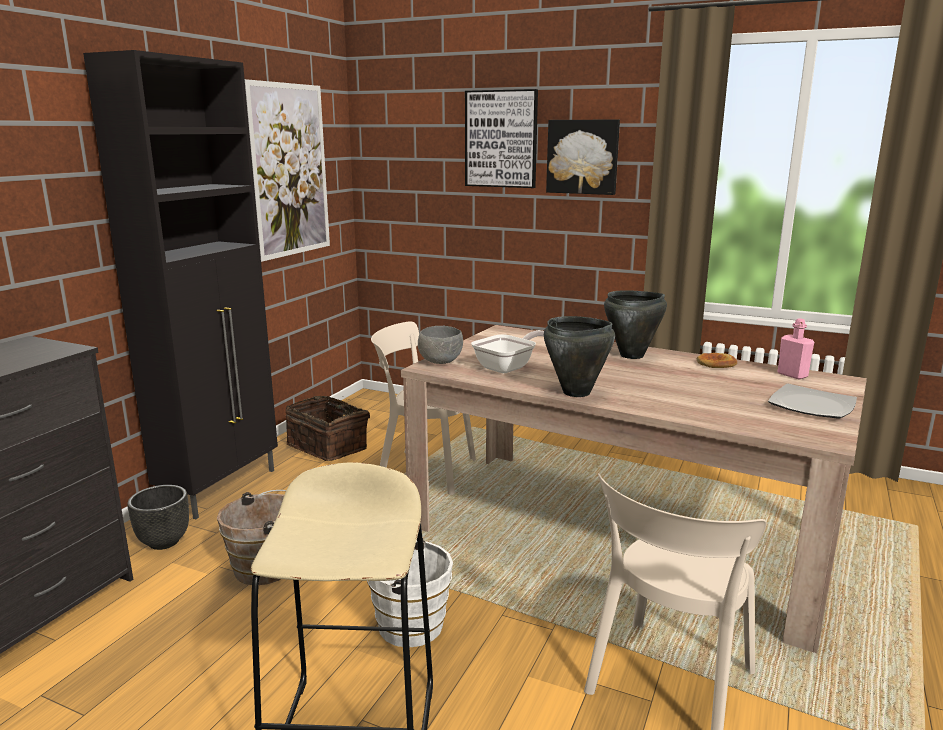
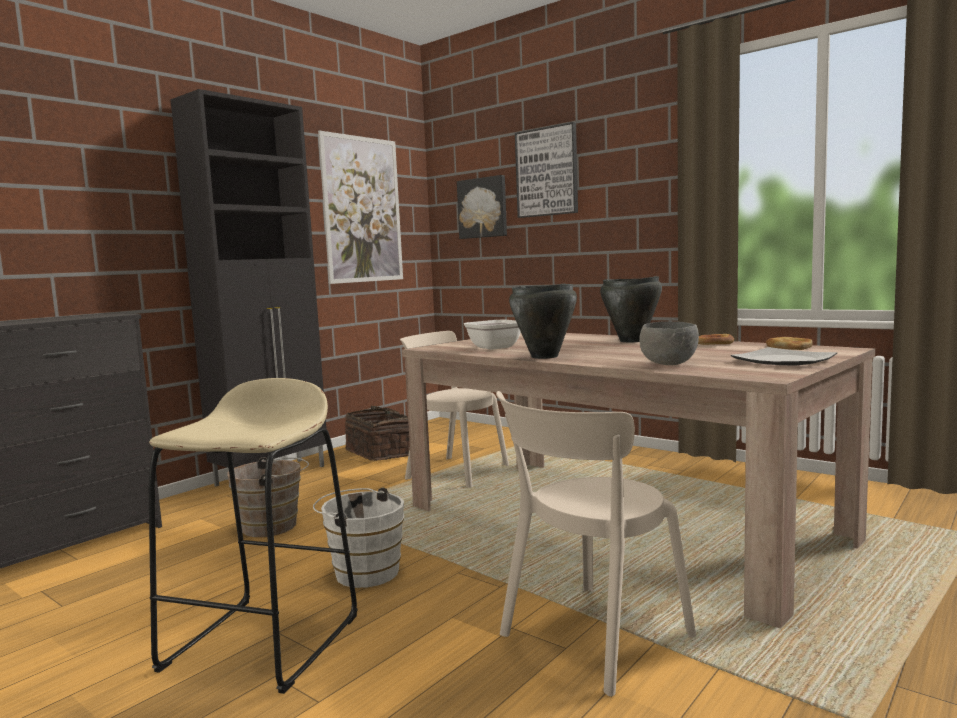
camera: 15 degrees right, 10 degrees down
black planter [127,485,189,550] -> none
grey bowl [418,326,463,364] -> grey bowl moved to [639,321,699,365]
picture [546,119,620,195] -> picture moved to [457,175,507,239]
pink bottle [778,318,814,379] -> bread [766,337,813,350]

